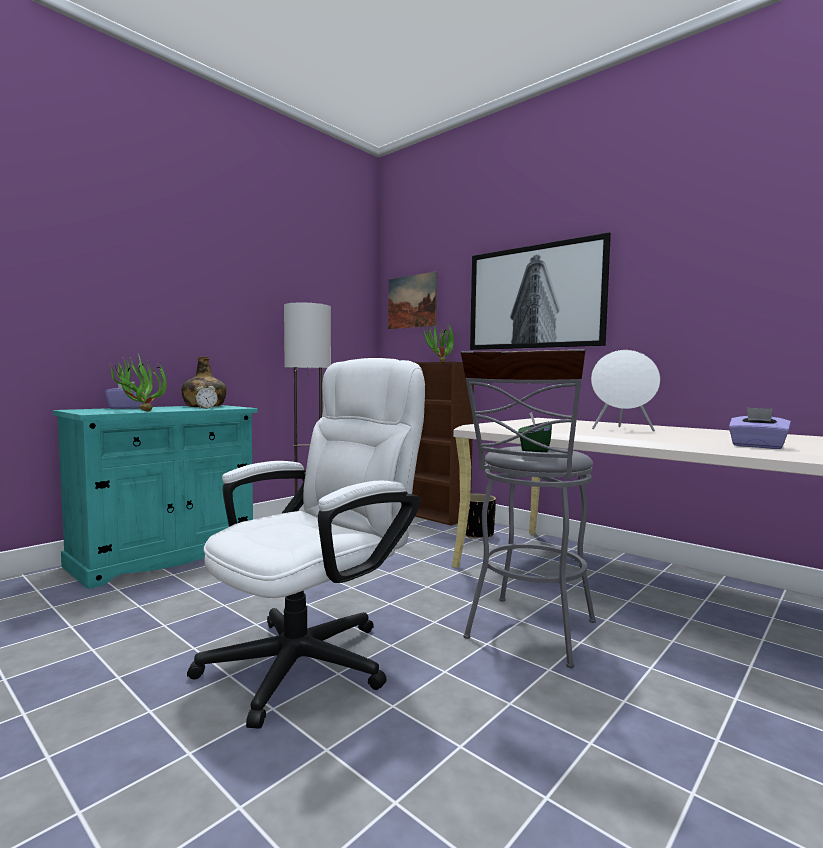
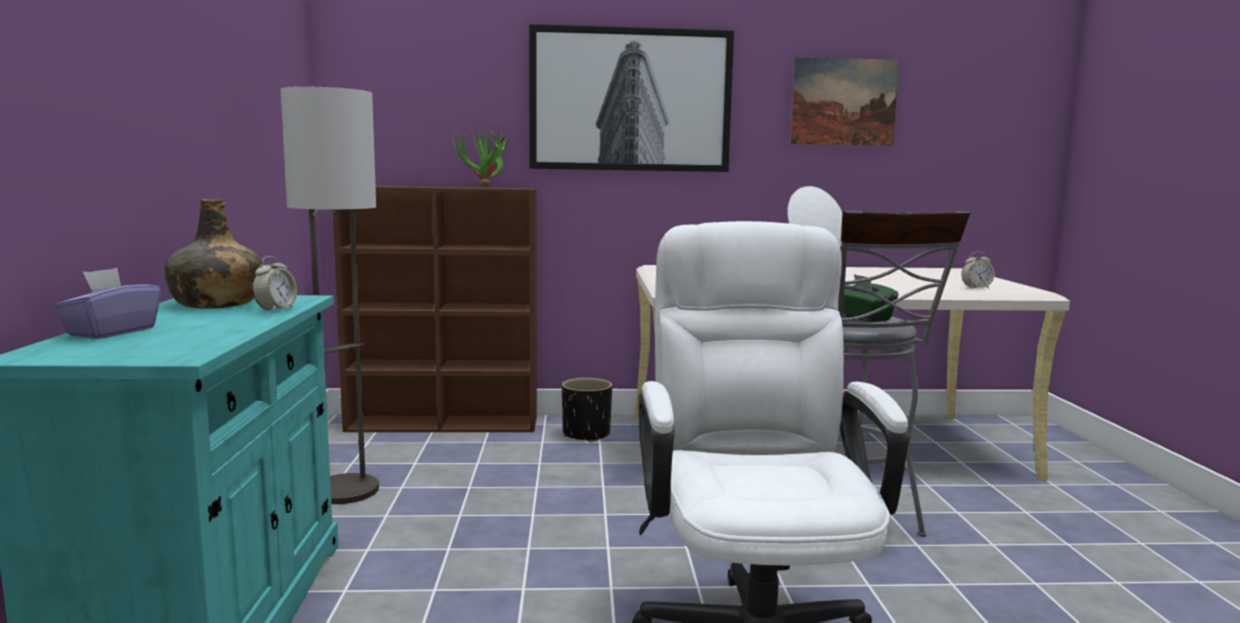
camera: 45 degrees left, 5 degrees up
potted plant [110,353,168,411] -> none
picture [388,271,437,329] -> picture moved to [790,57,899,146]
purple tissue box [729,407,791,449] -> alarm clock [961,252,995,289]

